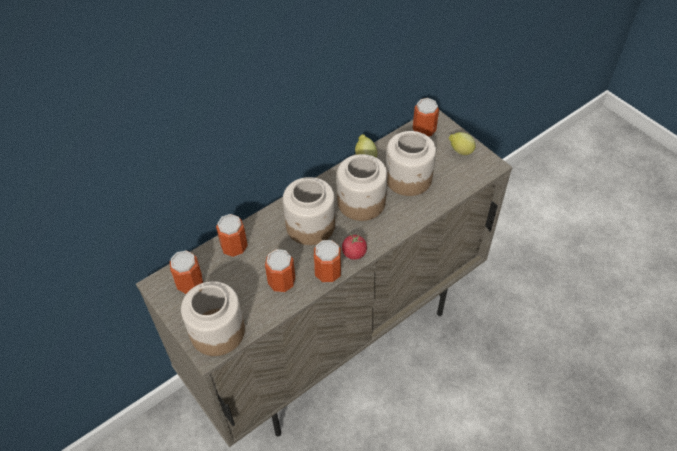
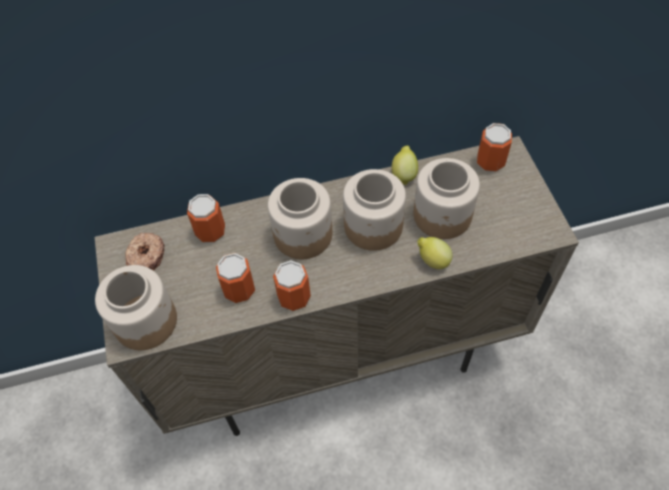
camera: 25 degrees right, 5 degrees up
can [170,250,203,294] -> donut [126,232,164,271]
tomato [342,232,367,260] -> none
lemon [449,132,476,155] -> lemon moved to [417,237,452,269]

